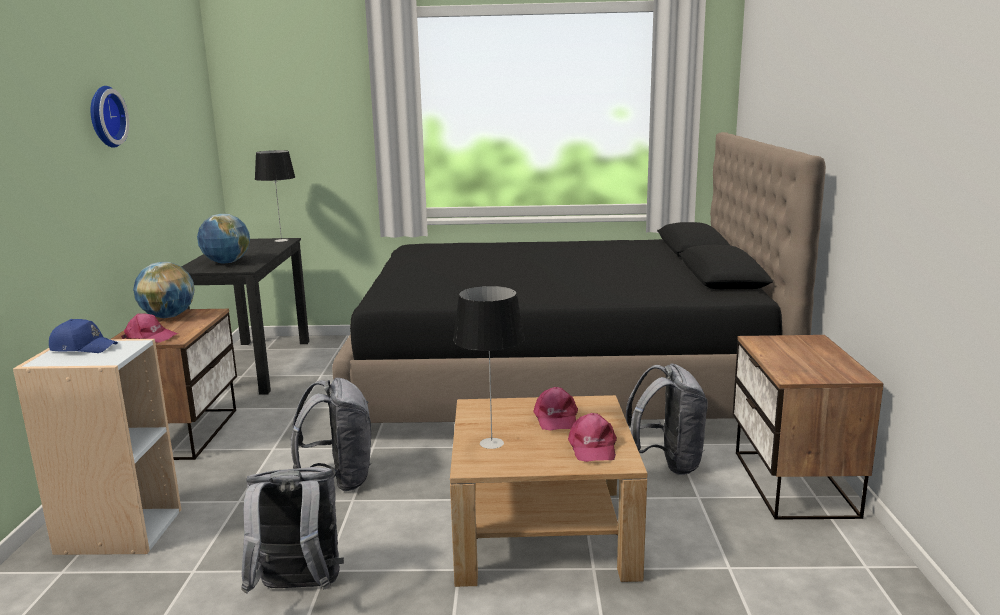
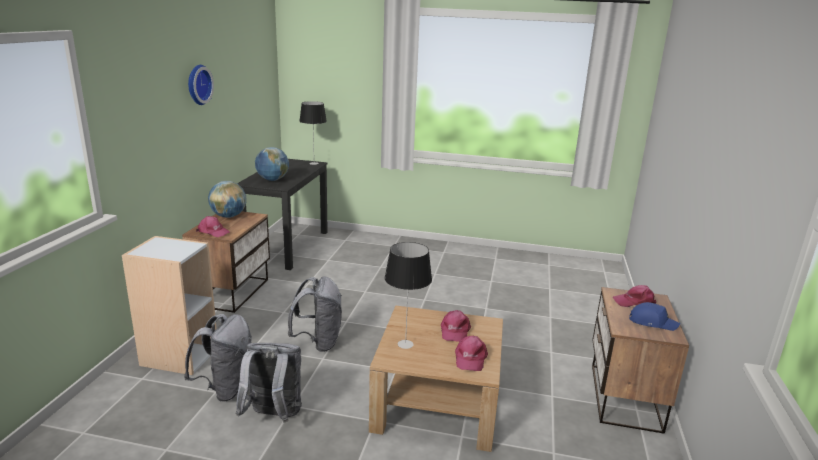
camera: 10 degrees right, 5 degrees up
blue cap [49,319,118,353] -> blue cap moved to [629,302,680,331]
black bed [332,132,826,423] -> none
grey backpack [626,363,708,475] -> grey backpack moved to [184,314,252,402]
none -> pink cap [613,285,657,307]

